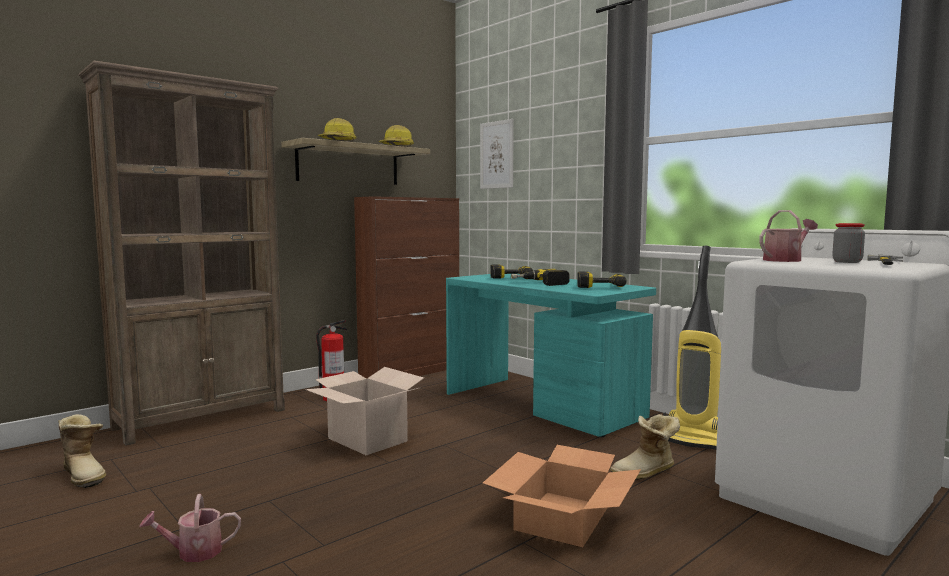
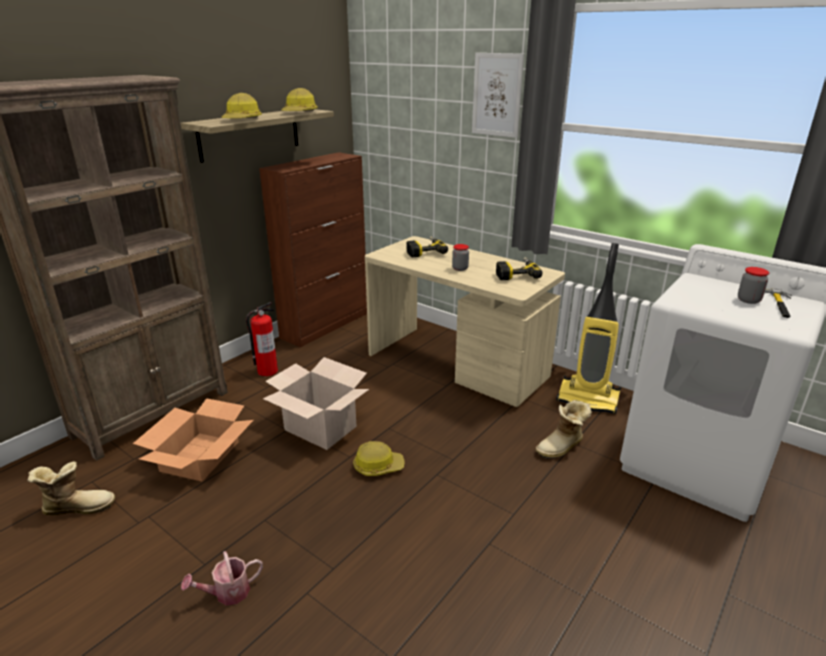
camera: 10 degrees left, 20 degrees up
boot [58,414,106,488] -> boot turned 45 degrees counterclockwise [27,462,115,515]
turquoise desk [446,274,656,437] -> beige desk [365,236,565,407]
picture [480,119,514,189] -> picture moved to [472,53,524,138]
cardboard box [483,445,641,547] -> cardboard box moved to [133,398,254,482]
power drill [511,269,570,286] -> jar [452,244,469,271]
watering can [759,210,818,262] -> none
none -> hard hat [353,441,405,476]

